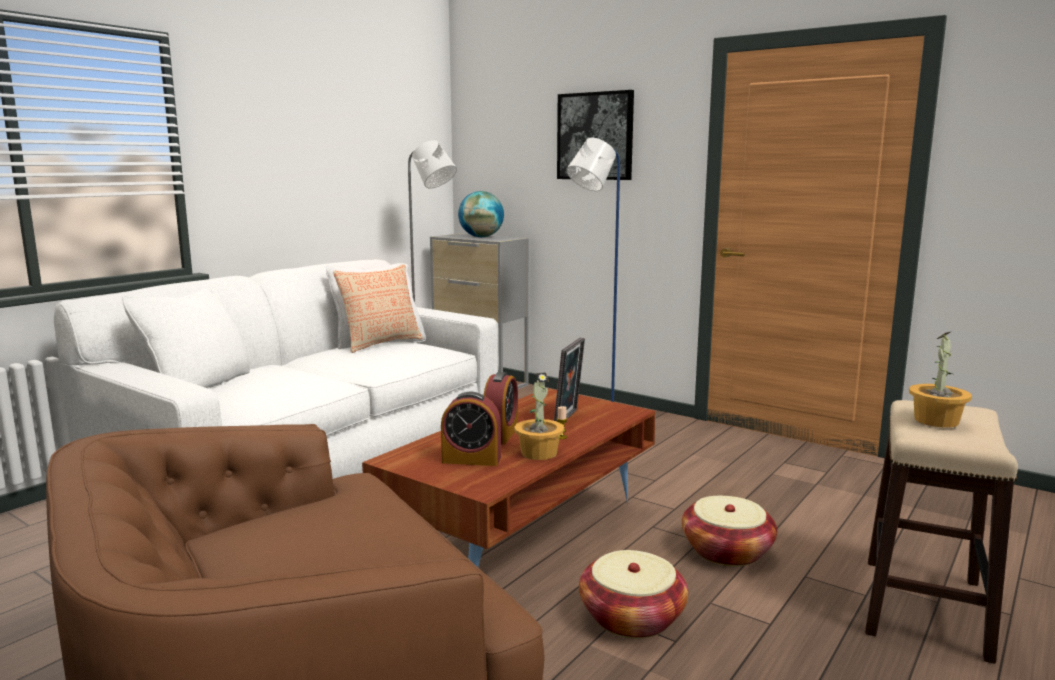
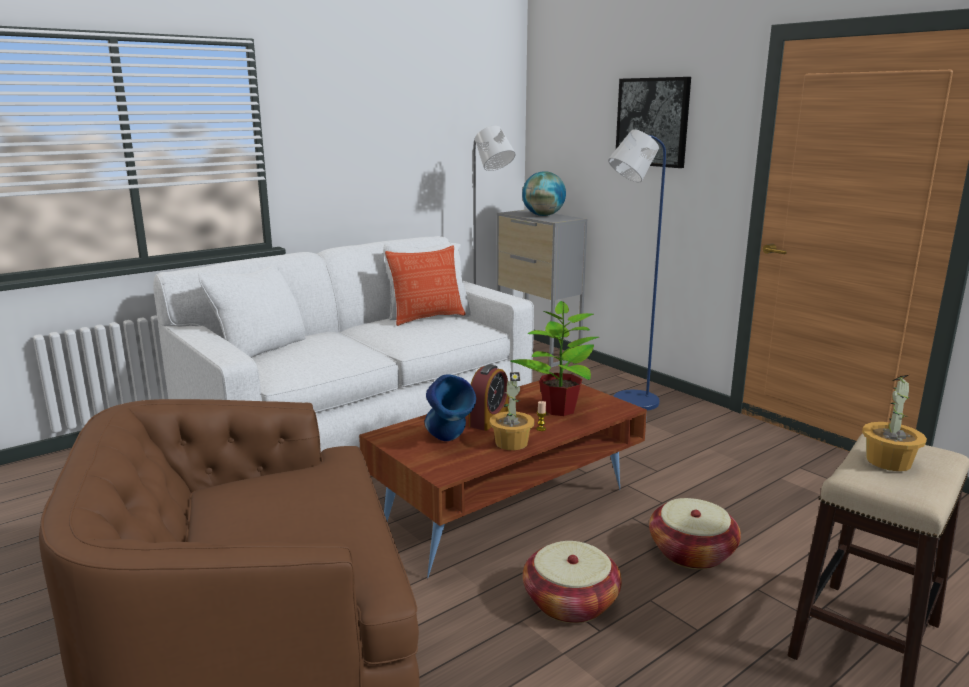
camera: 15 degrees right, 5 degrees up
beige pillow [333,264,423,353] -> orange pillow [385,245,466,326]
alarm clock [441,392,501,466] -> blue vase [425,374,476,441]
picture frame [554,338,585,421] -> potted plant [510,301,599,416]

